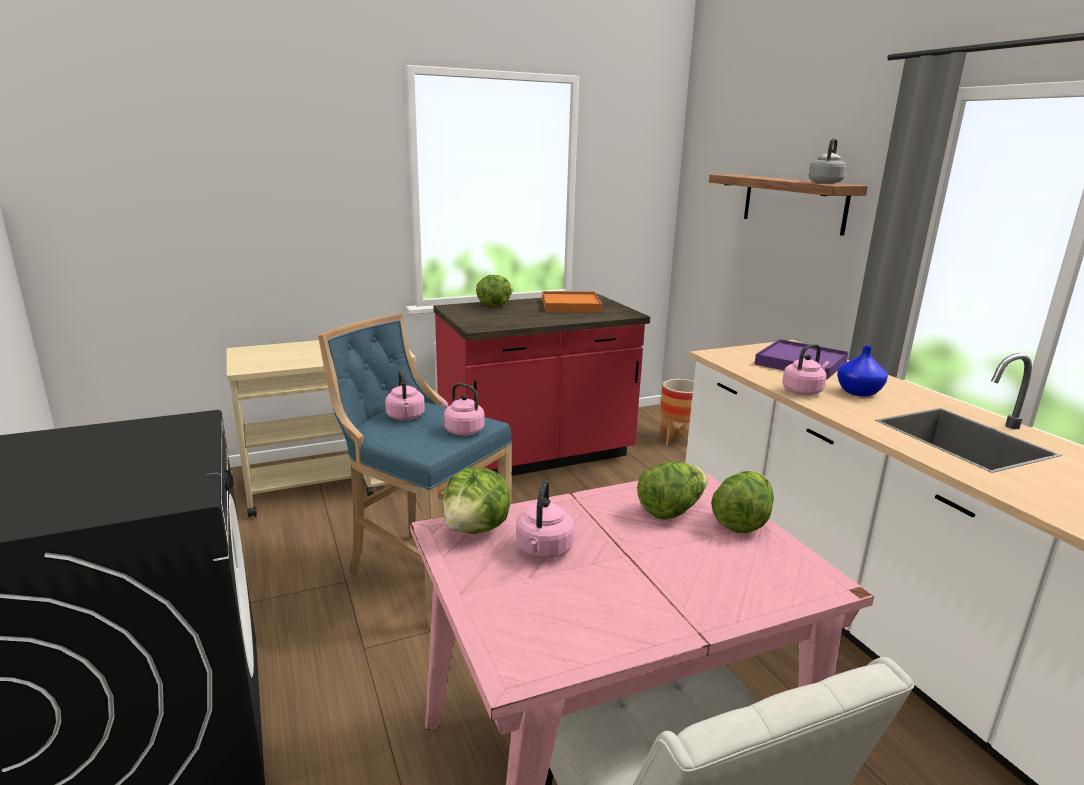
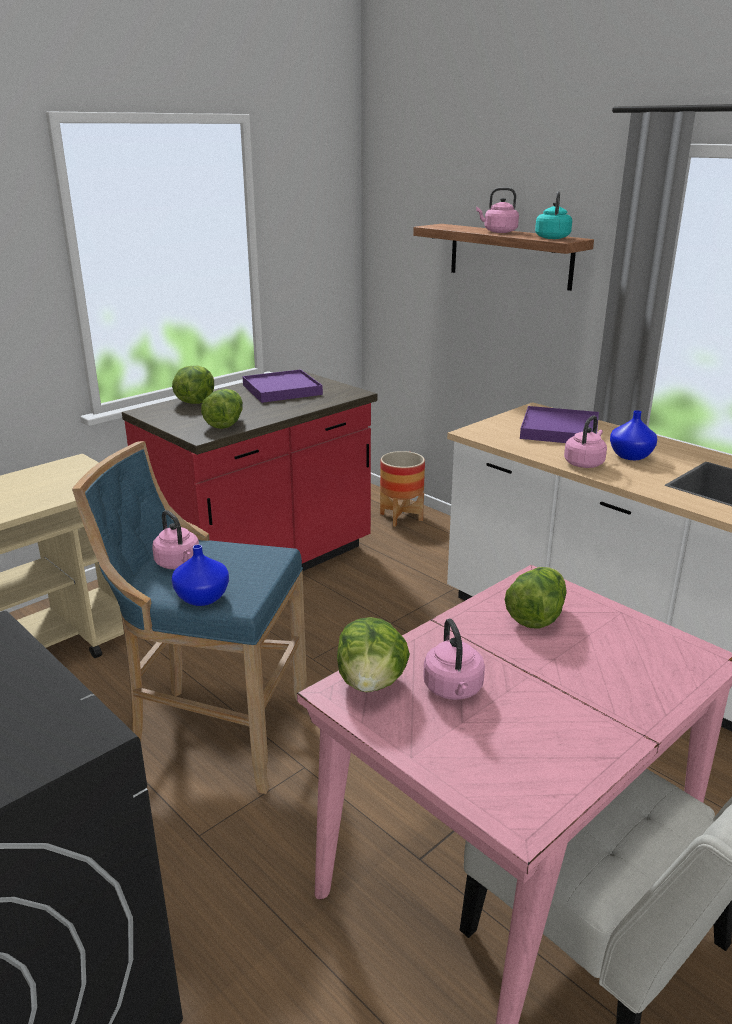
camera: 20 degrees left, 5 degrees up
pink kettle [441,383,485,436] -> pink kettle moved to [476,188,519,233]
orange tray [542,291,602,312] -> purple tray [243,369,323,403]
lettuce [711,471,774,533] -> lettuce moved to [201,389,243,429]
grey kettle [809,138,846,184] -> turquoise kettle [535,191,572,239]
none -> blue vase [172,545,229,606]

